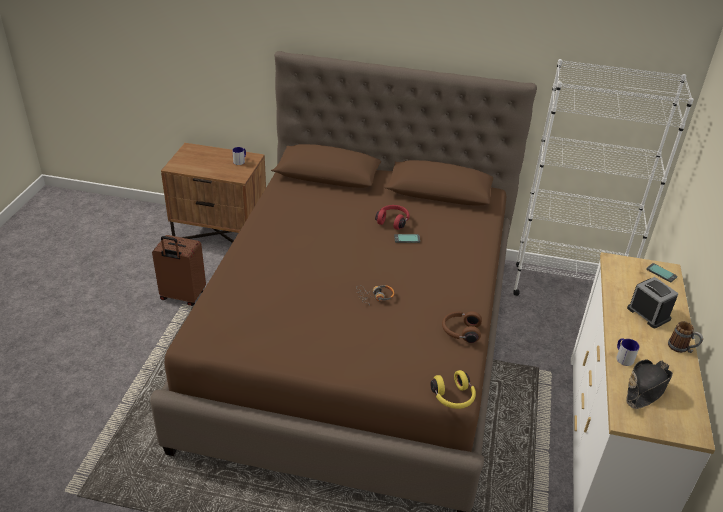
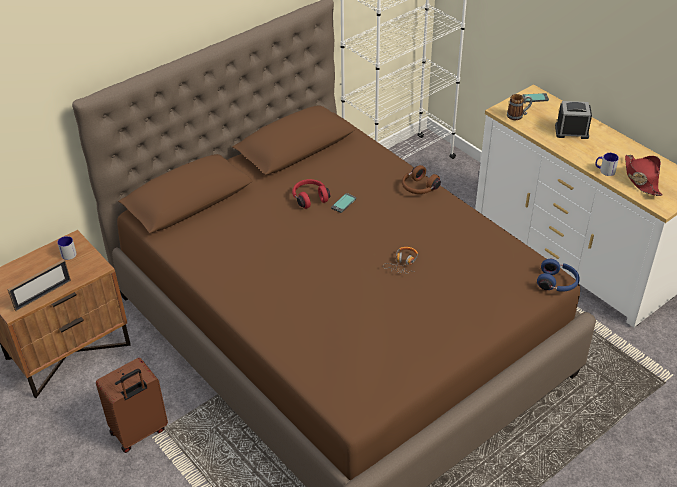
camera: 50 degrees left, 5 degrees up
yellow headphones [430,370,476,409] -> blue headphones [537,259,580,292]
brown headphones [442,311,482,343] -> brown headphones moved to [402,165,441,194]
black hat [626,359,673,409] -> red hat [625,155,663,196]
mug [668,321,703,353] -> mug moved to [507,94,532,120]
none -> picture frame [7,259,71,311]

